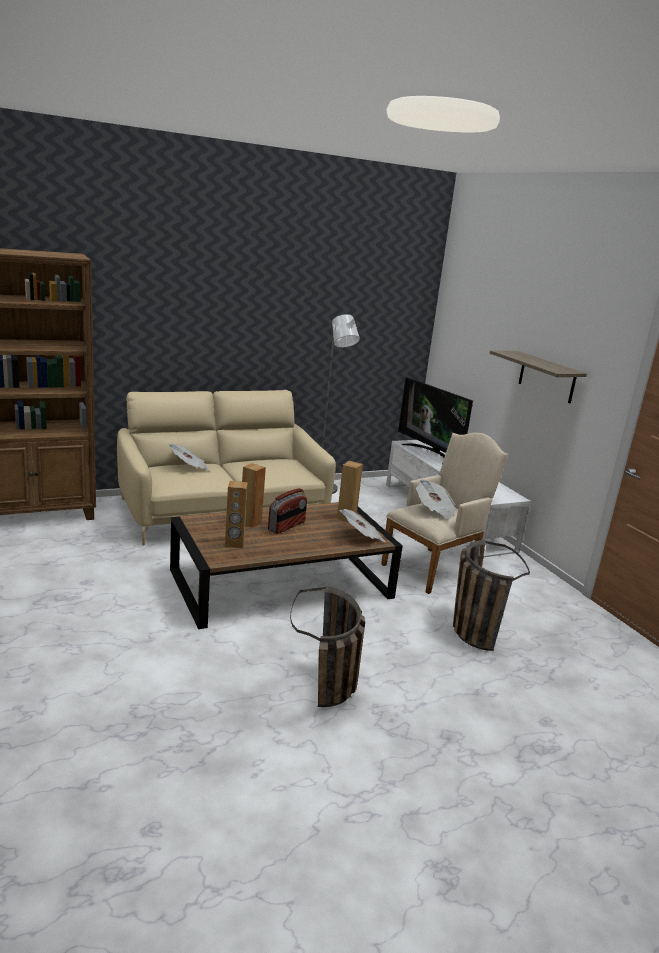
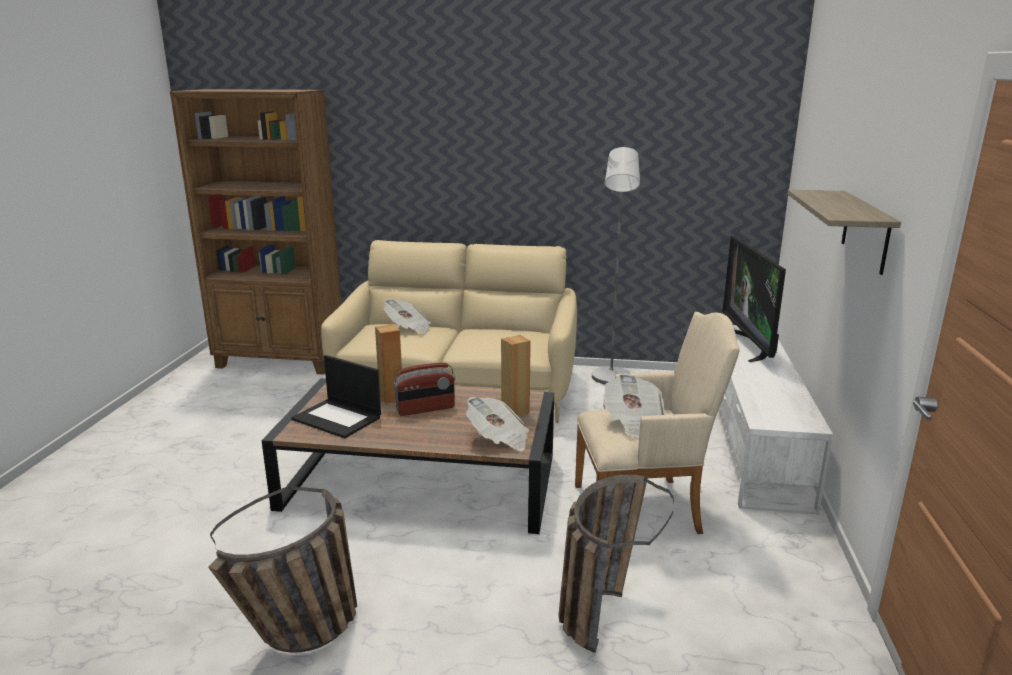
camera: 35 degrees right, 0 degrees up
brown speaker [225,481,248,548] -> laptop [291,355,381,438]

